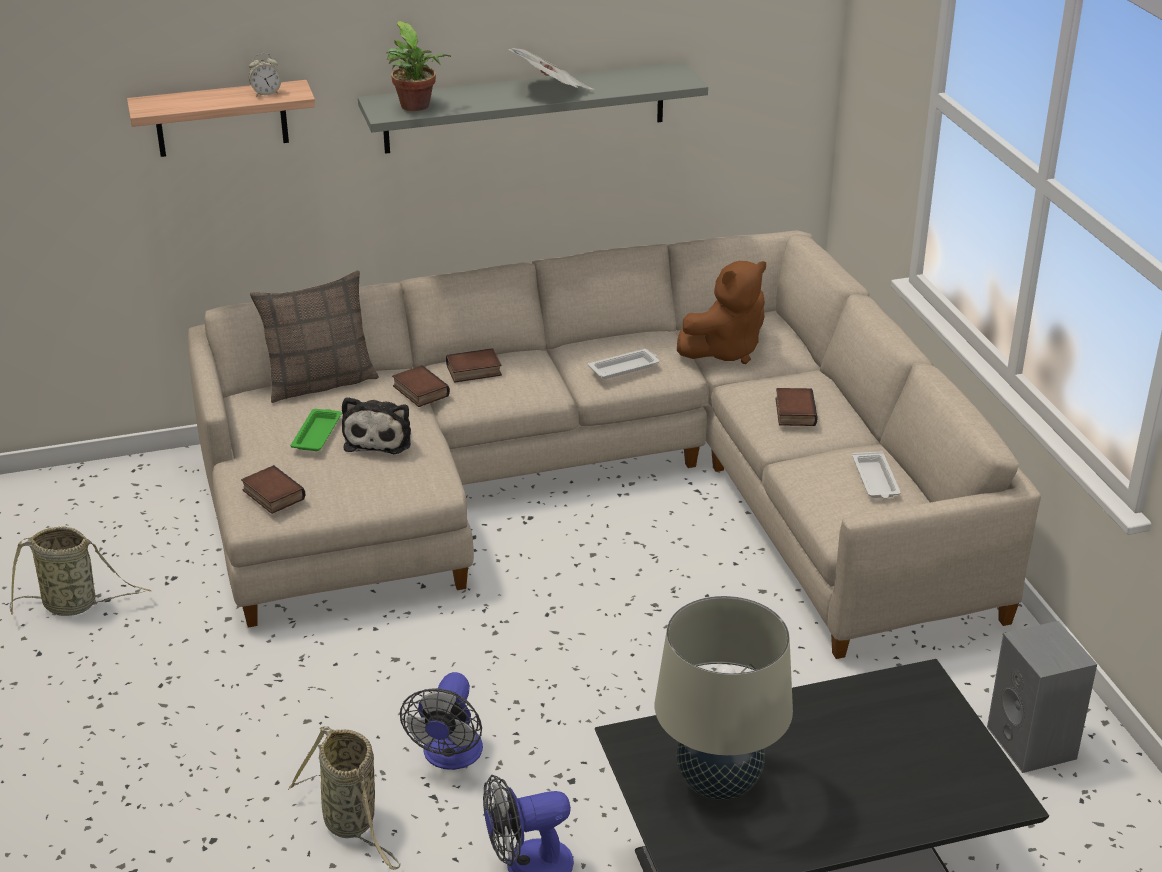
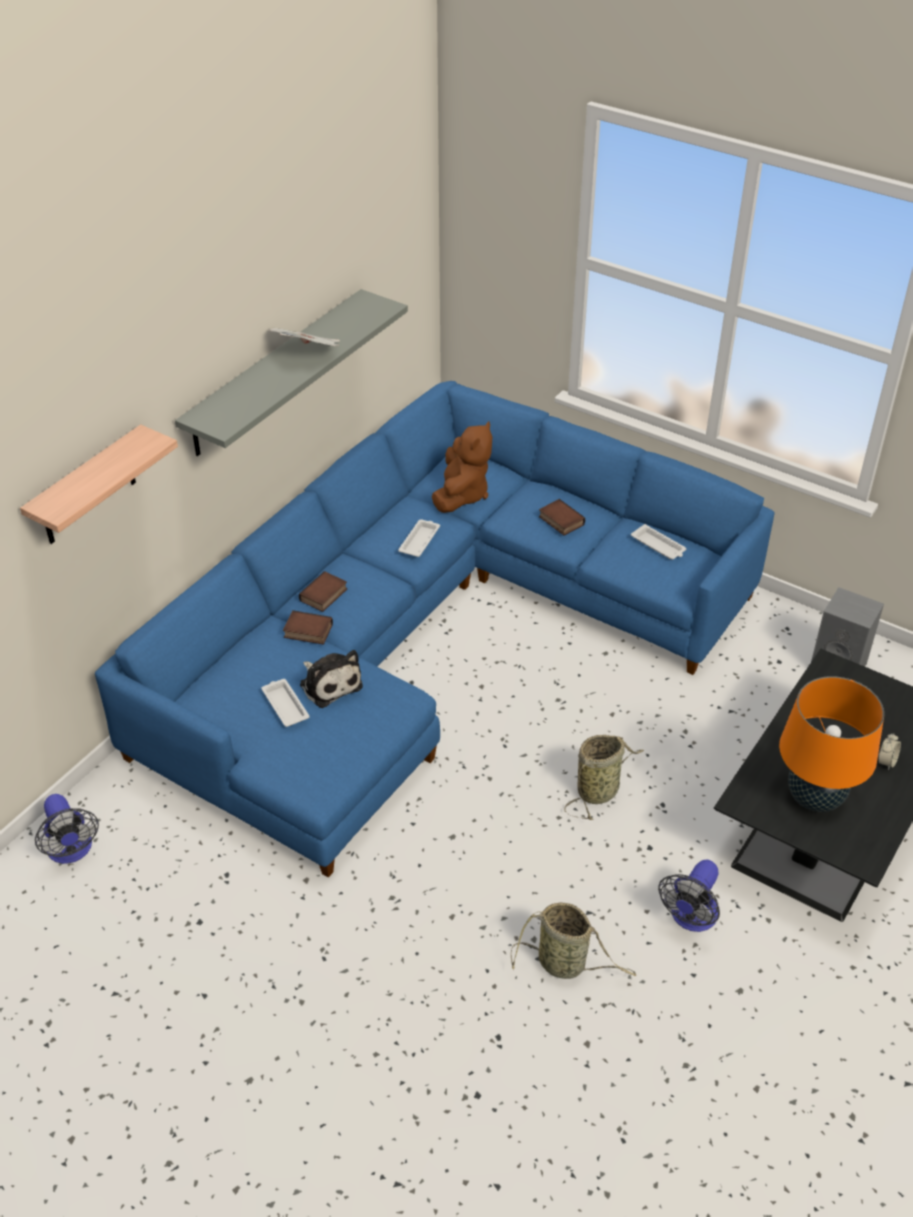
camera: 40 degrees left, 10 degrees up
basket [10,526,152,616] -> basket moved to [564,735,644,820]
beige sofa [187,230,1041,659] -> blue sofa [95,381,775,878]
book [241,465,305,514] -> none
alarm clock [249,53,281,97] -> alarm clock moved to [878,733,901,770]
pillow [250,271,379,403] -> none
green tray [291,409,342,451] -> white tray [261,679,310,727]
potted plant [387,21,451,111] -> none
fan [400,672,483,770] -> fan moved to [35,794,99,864]
beige table lamp [655,596,793,800] -> orange table lamp [779,676,884,812]

